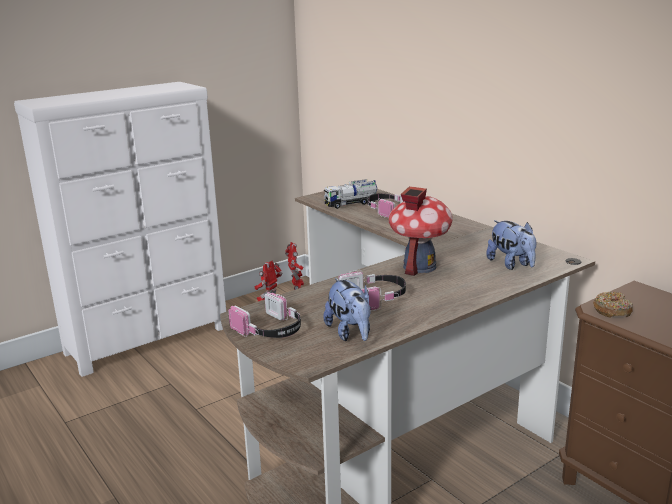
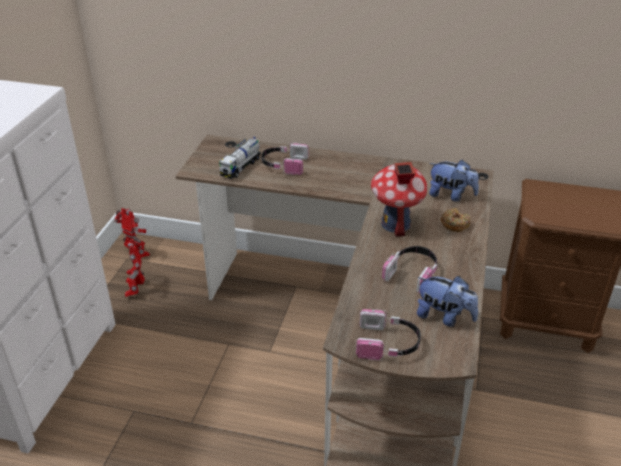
camera: 40 degrees left, 15 degrees up
donut [593,292,633,318] -> donut moved to [441,208,470,232]

